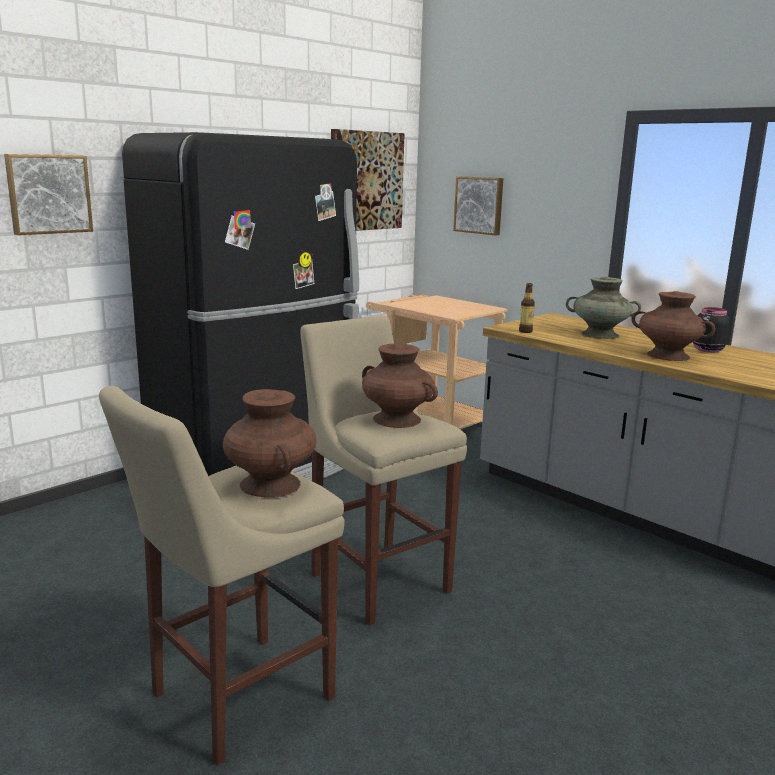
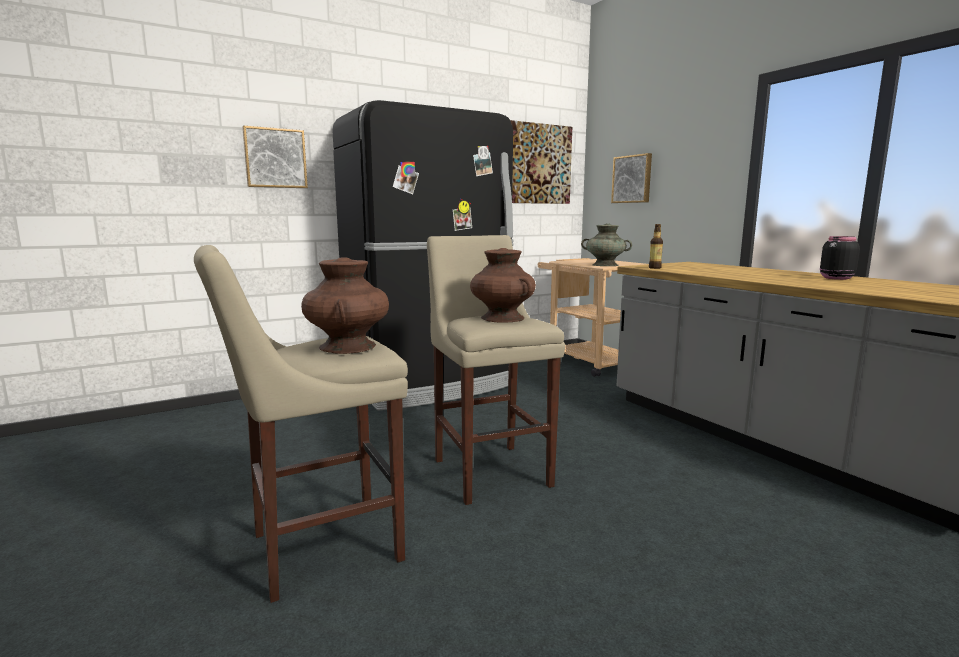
camera: 15 degrees right, 5 degrees down
turquoise vase [566,276,641,339] -> turquoise vase moved to [581,223,632,266]
brown vase [631,291,715,361] -> none

